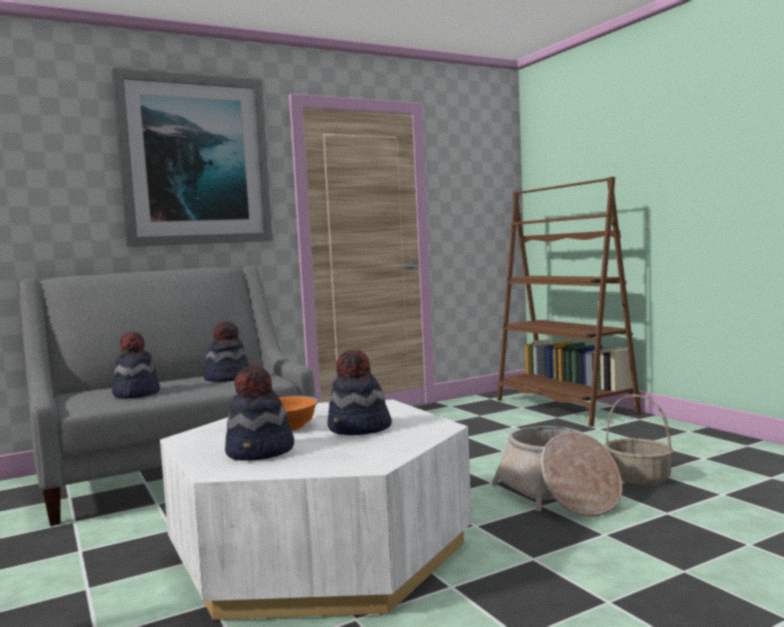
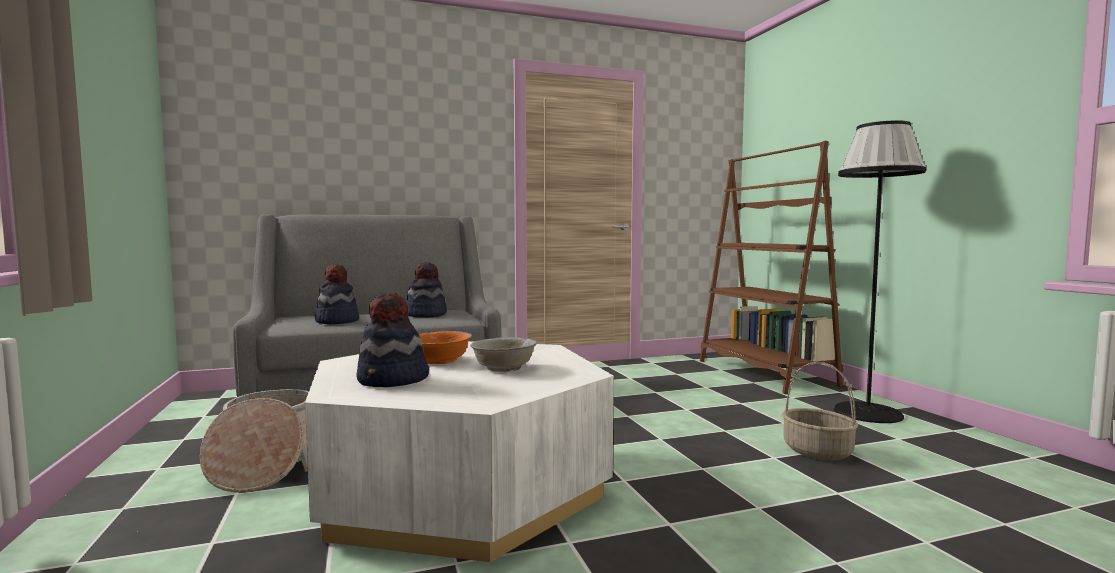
camera: 10 degrees right, 0 degrees up
picture [112,68,273,247] -> none
hat [327,350,392,435] -> white bowl [470,337,537,372]
basket [492,426,622,517] -> basket moved to [200,389,309,492]
none -> black floor lamp [834,120,926,423]

